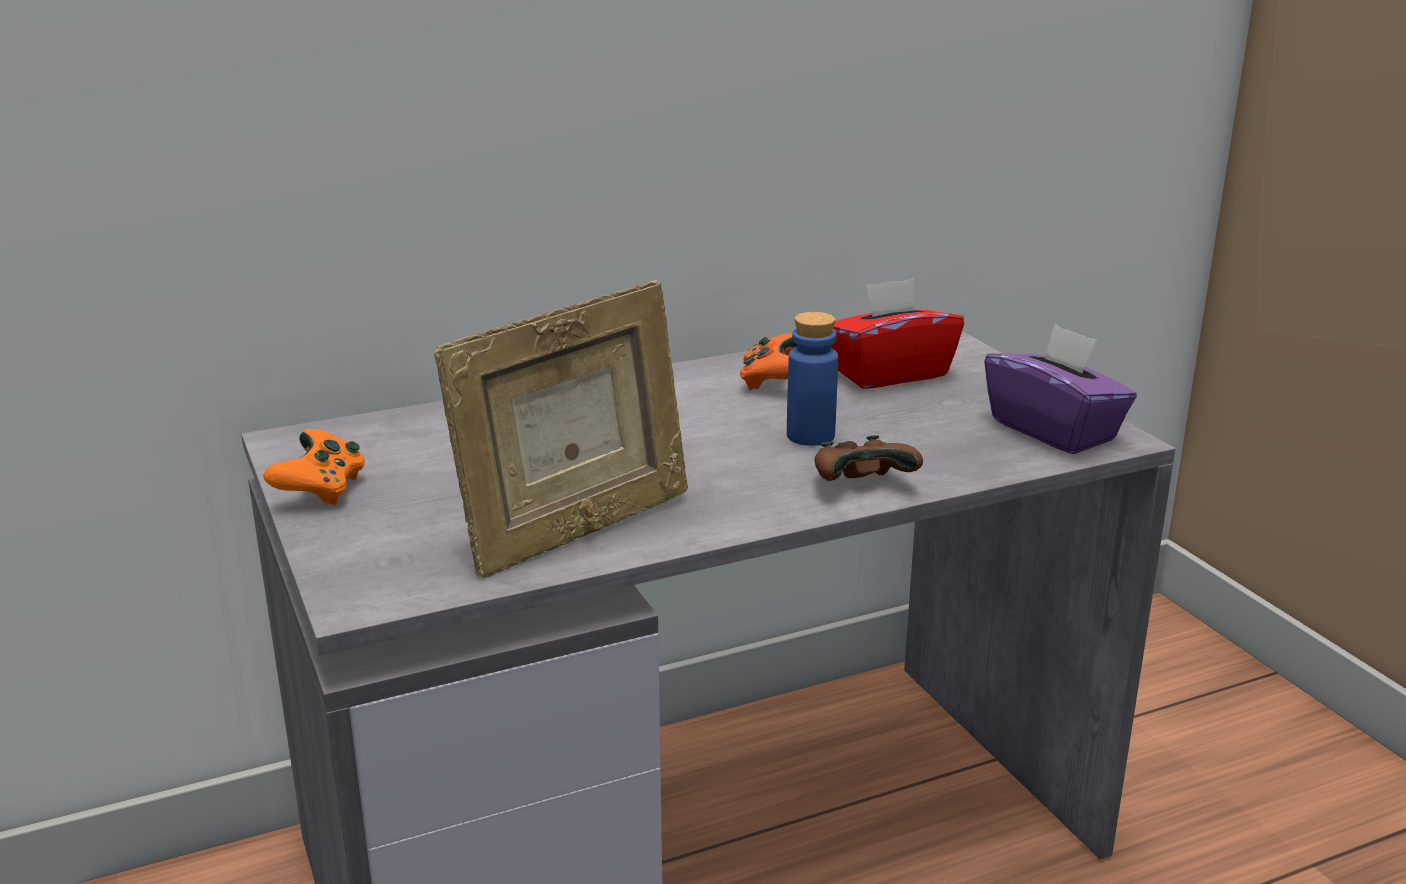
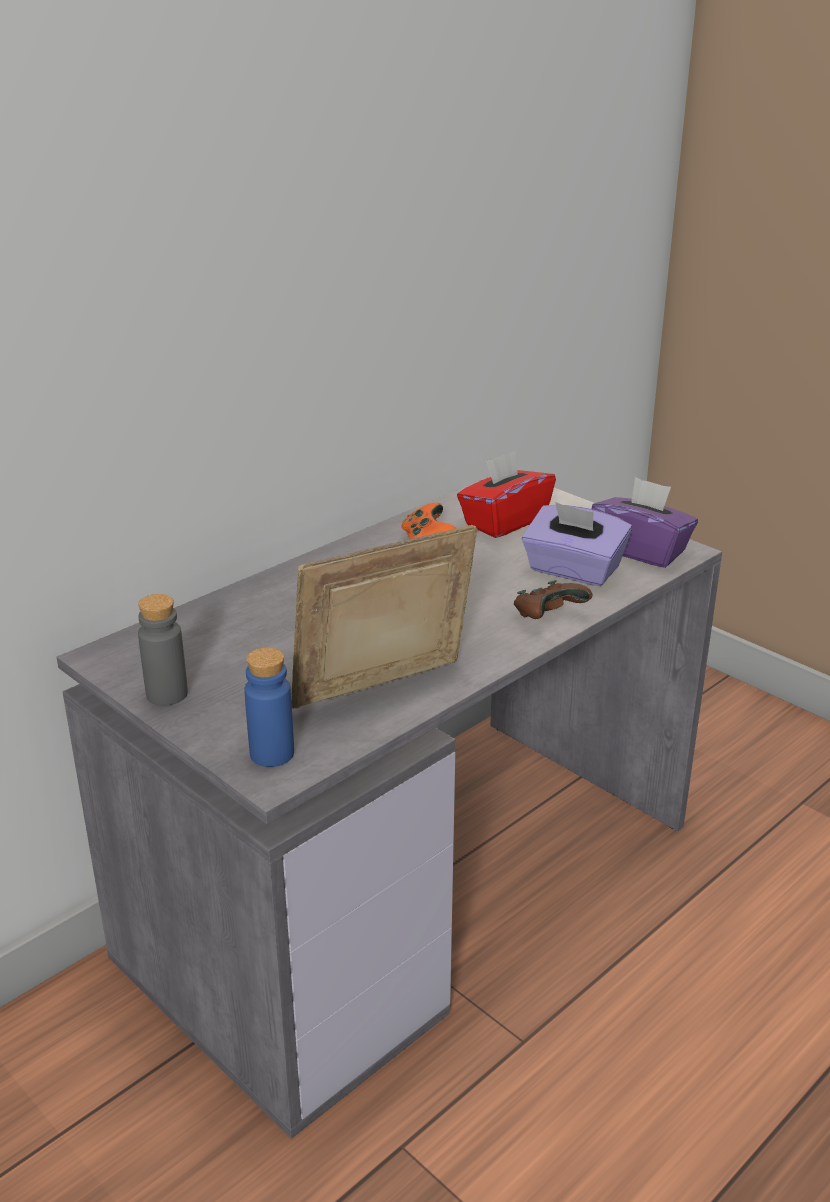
camera: 20 degrees left, 5 degrees up
orange game controller [263,429,365,505] -> grey bottle [138,594,188,706]
picture frame [434,280,688,578] -> picture frame turned 150 degrees counterclockwise [291,525,477,709]
blue bottle [787,312,838,446] -> blue bottle moved to [244,647,294,767]
none -> purple tissue box [522,502,632,586]

